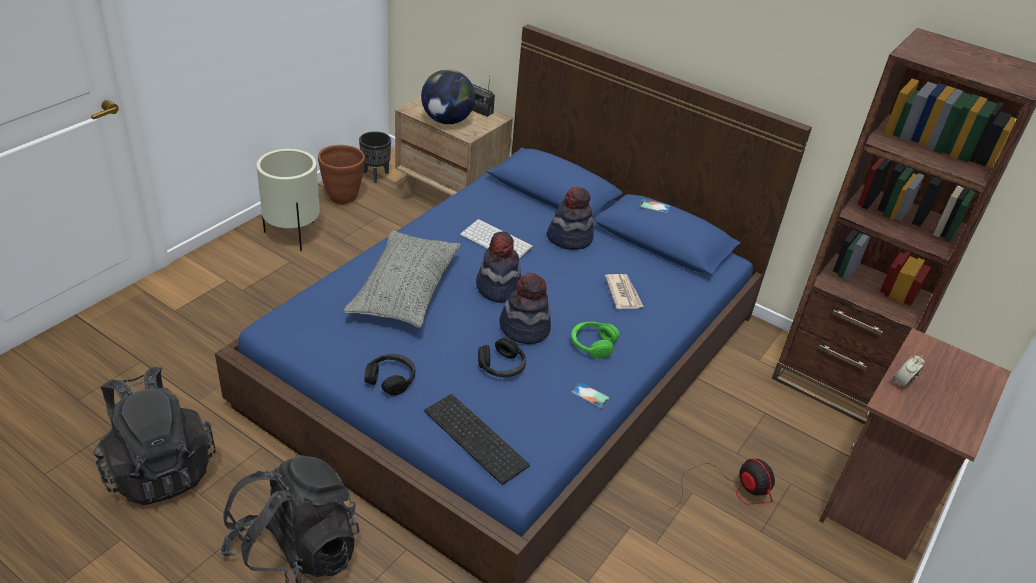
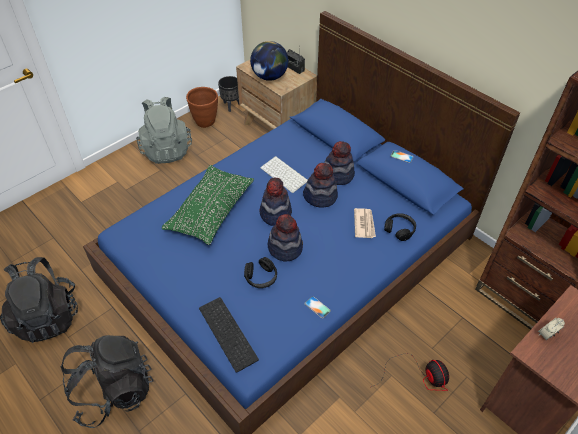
camera: 15 degrees right, 10 degrees up
beige planter [256,149,320,251] -> grey backpack [136,96,192,164]
grey pillow [344,230,461,328] -> green pillow [162,165,254,245]
black headphones [364,354,415,396] -> black headphones moved to [384,213,416,241]
green headphones [571,322,620,359] -> none
none -> hat [303,163,338,208]

